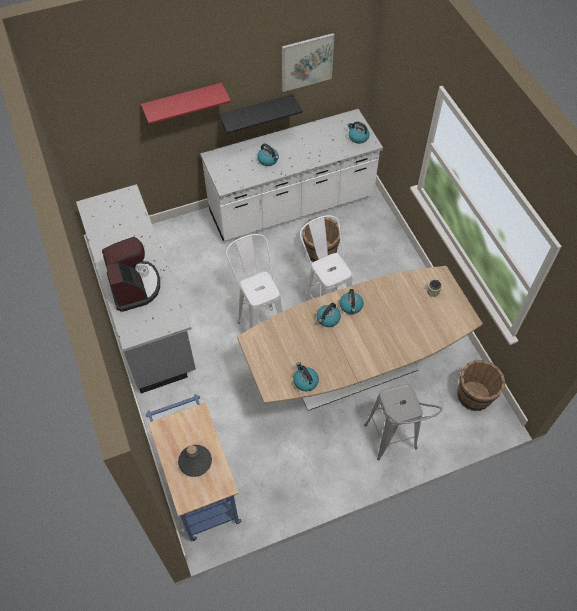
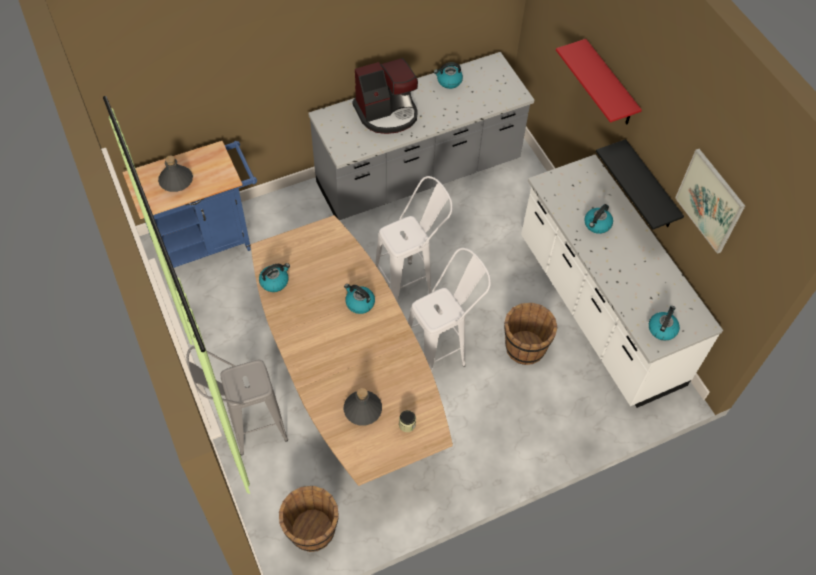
camera: 85 degrees right, 0 degrees up
kettle [340,289,363,314] -> kettle moved to [434,62,463,89]
none -> grey bottle [344,388,382,426]

